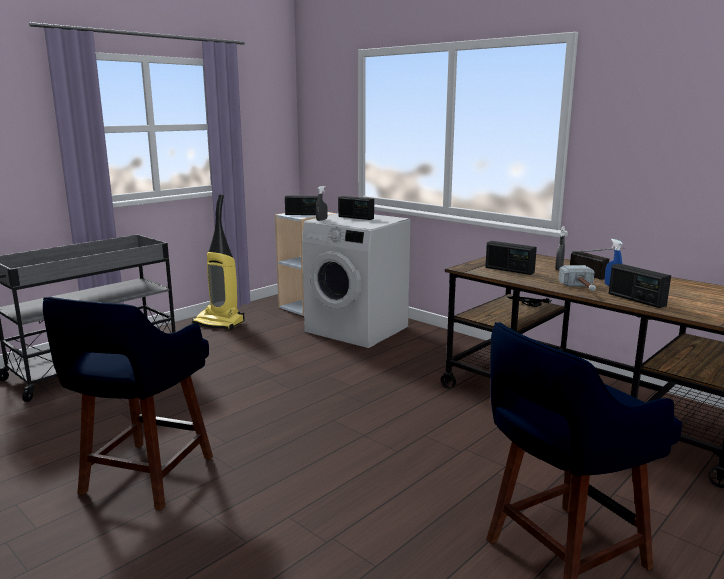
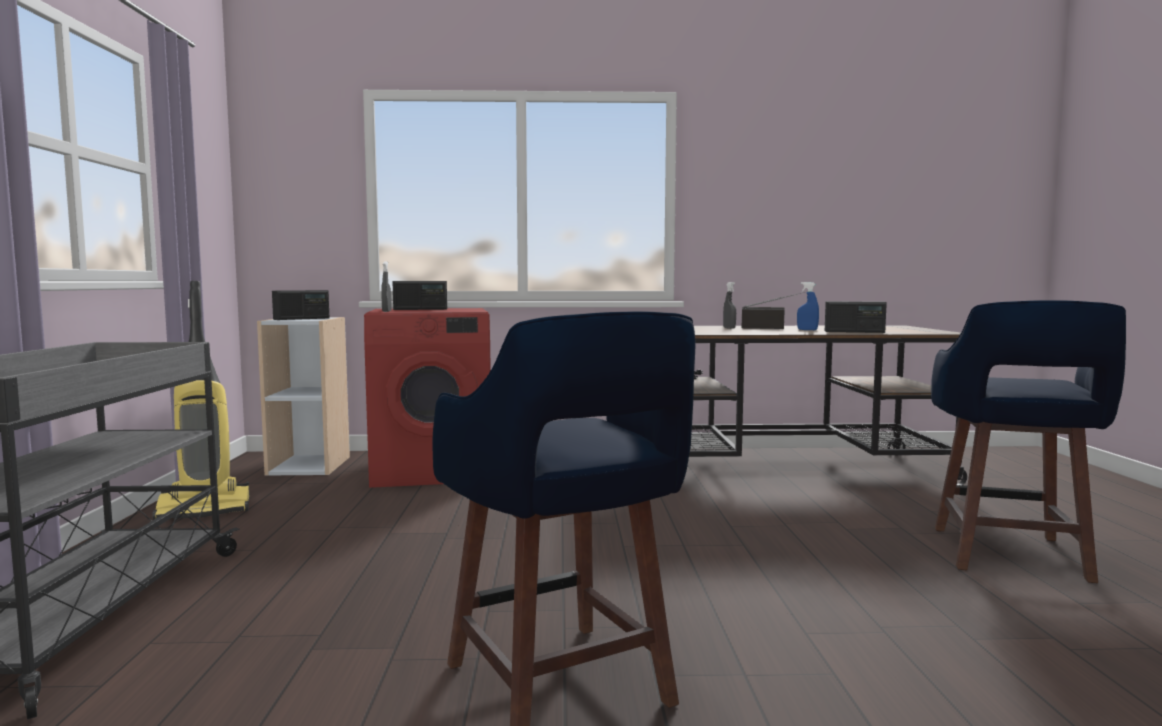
camera: 45 degrees left, 10 degrees down
white washing machine [302,213,410,348] -> red washing machine [364,308,491,488]
radio [485,241,537,275] -> none
hammer [559,265,596,291] -> none

